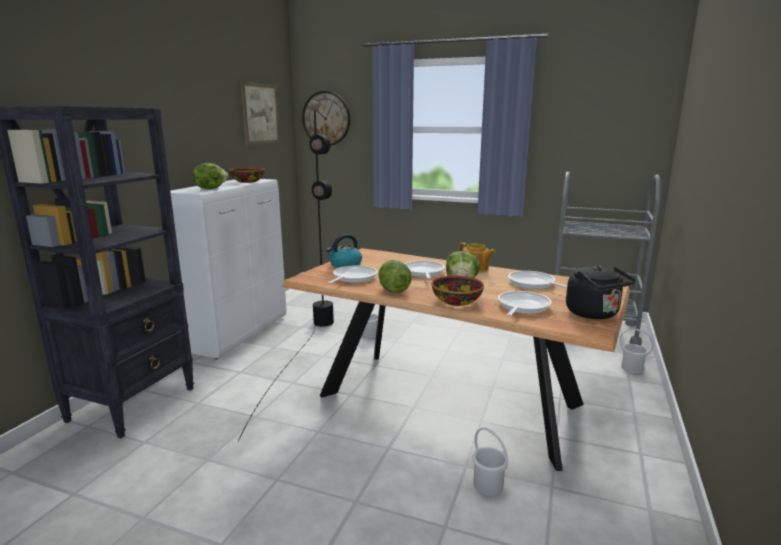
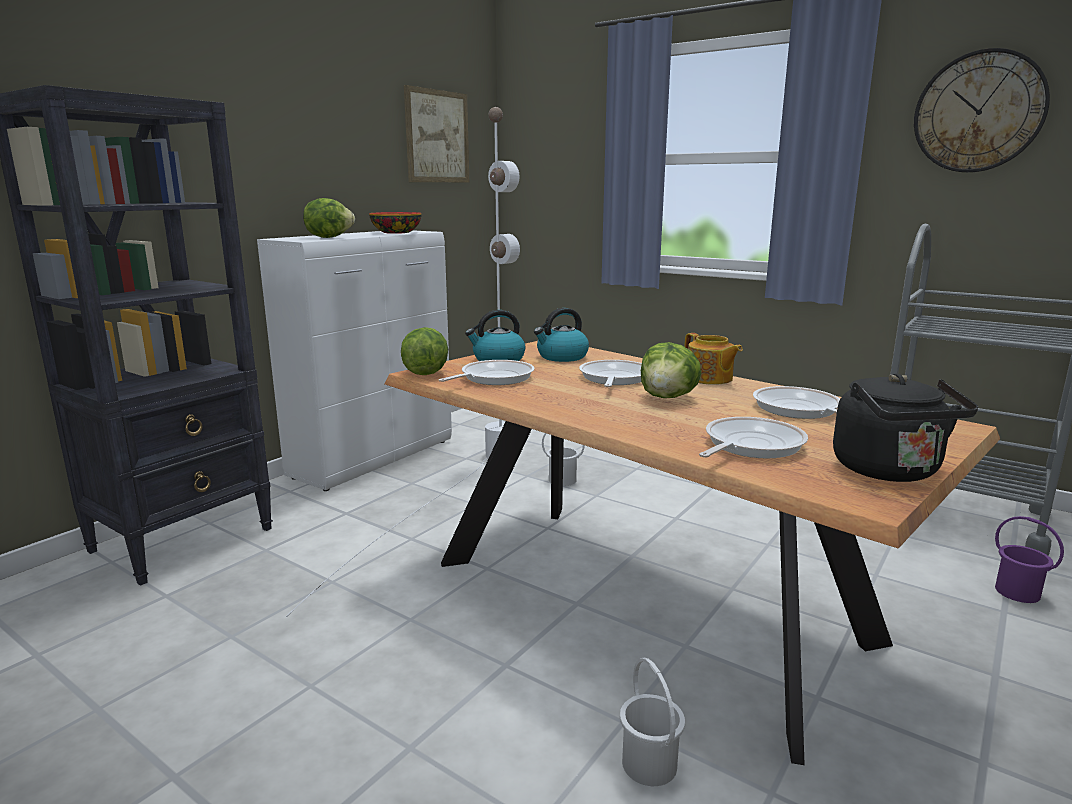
camera: 15 degrees right, 0 degrees up
black floor lamp [238,101,334,442] -> white floor lamp [286,107,520,617]
wall clock [302,91,350,146] -> wall clock moved to [914,48,1050,172]
lettuce [379,260,412,293] -> lettuce moved to [401,327,448,375]
bowl [431,276,484,306] -> none
white bucket [620,328,654,373] -> purple bucket [995,516,1064,603]
none -> kettle [534,308,589,362]

